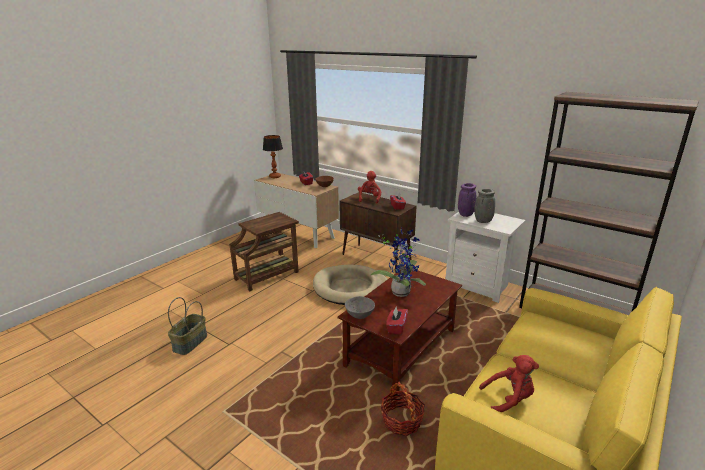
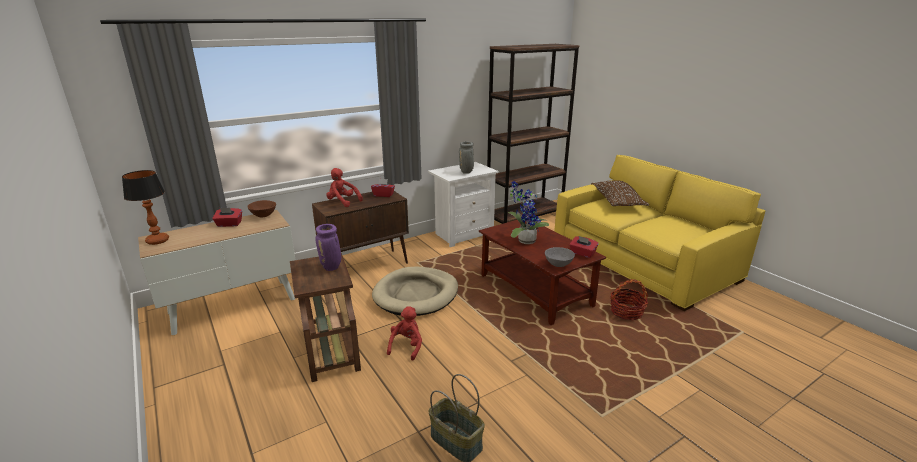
camera: 70 degrees left, 0 degrees up
purple vase [458,183,476,217] -> purple vase moved to [315,224,341,271]
red plush toy [479,355,539,412] -> red plush toy moved to [387,306,422,361]
none -> brown pillow [591,180,649,206]

